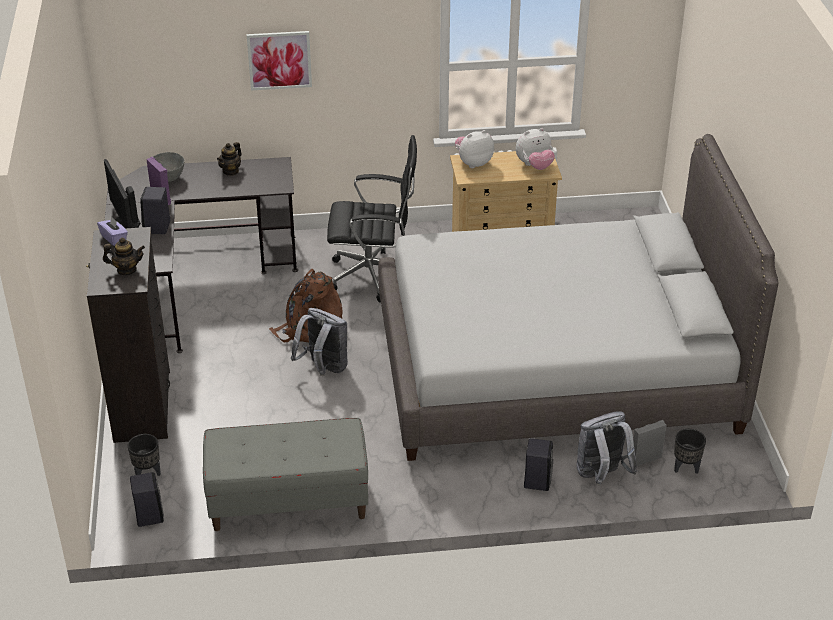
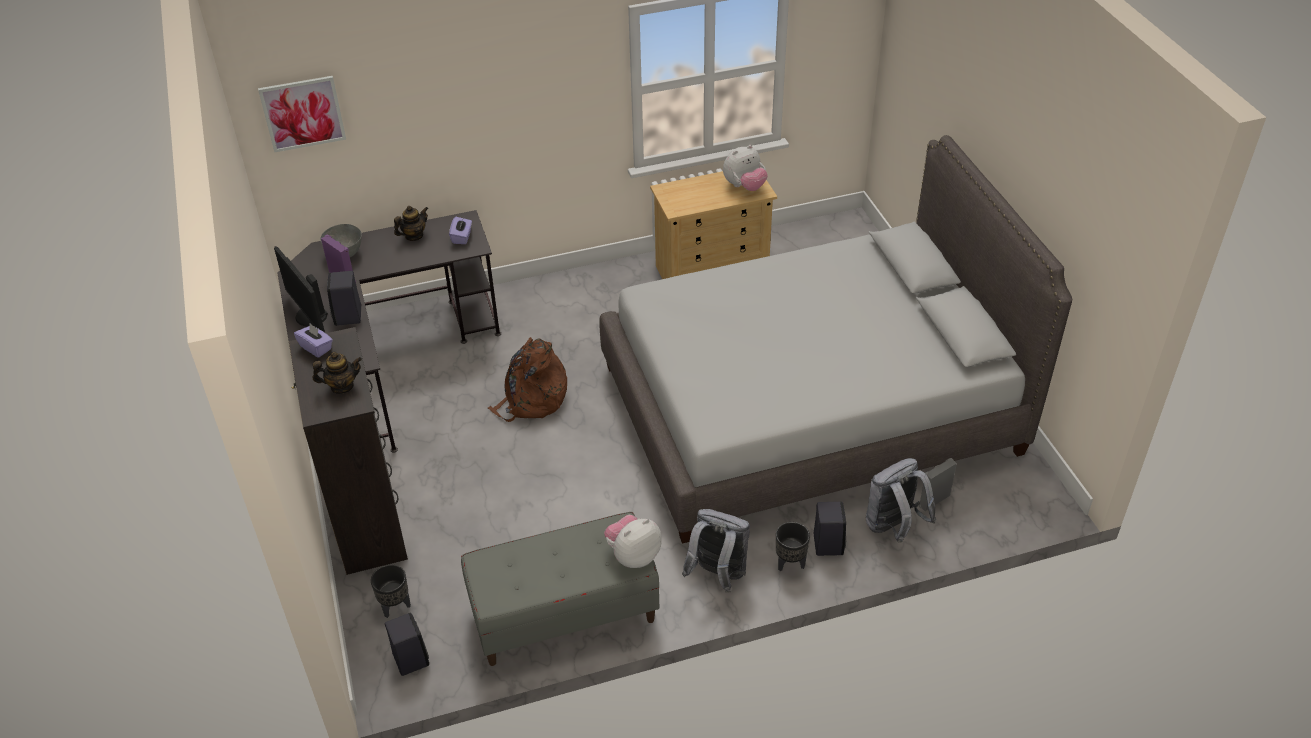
camera: 10 degrees left, 5 degrees up
teapot [217,142,242,176] -> teapot turned 150 degrees counterclockwise [394,206,428,241]
picture [247,31,312,90] -> picture moved to [258,76,346,152]
grey backpack [291,308,348,376] -> grey backpack moved to [682,509,750,593]
black office chair [327,135,417,303] -> none
plush toy [455,130,494,168] -> plush toy moved to [604,515,662,568]
black planter [674,429,706,474] -> black planter moved to [776,522,810,571]
none -> purple tissue box [449,217,472,244]

